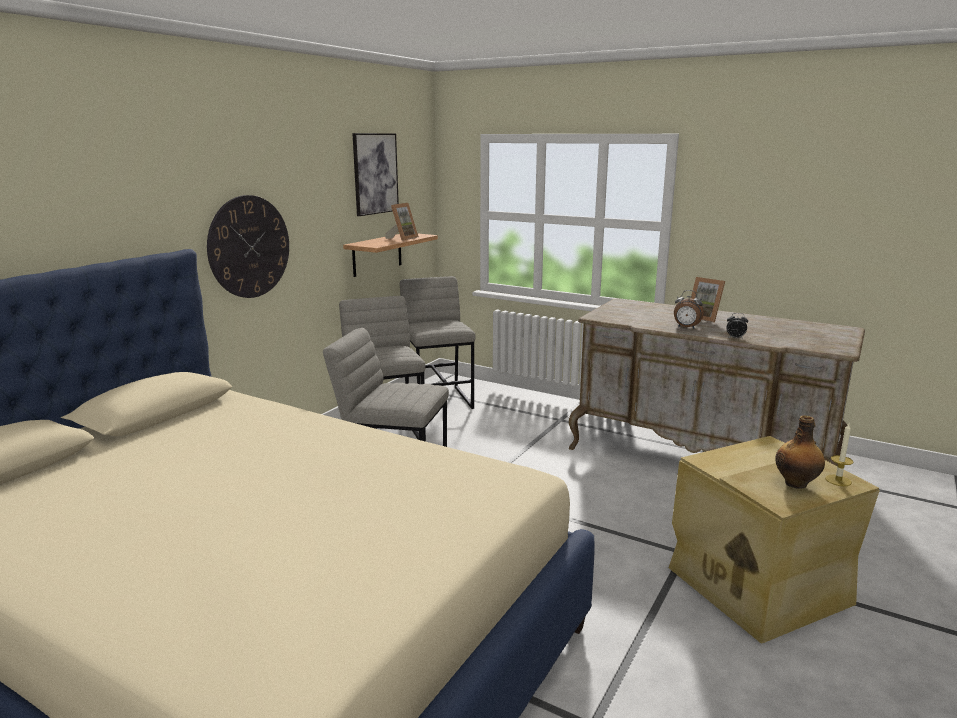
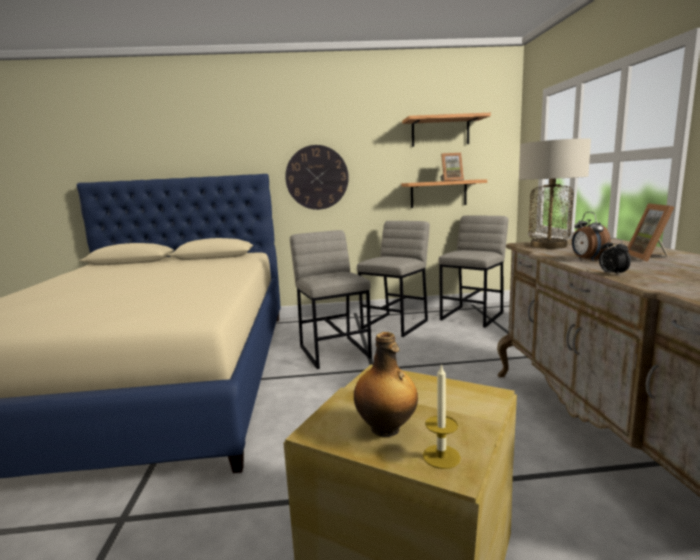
camera: 55 degrees right, 5 degrees down
picture [352,133,399,216] -> shelf [402,113,491,147]
none -> table lamp [519,138,591,249]

